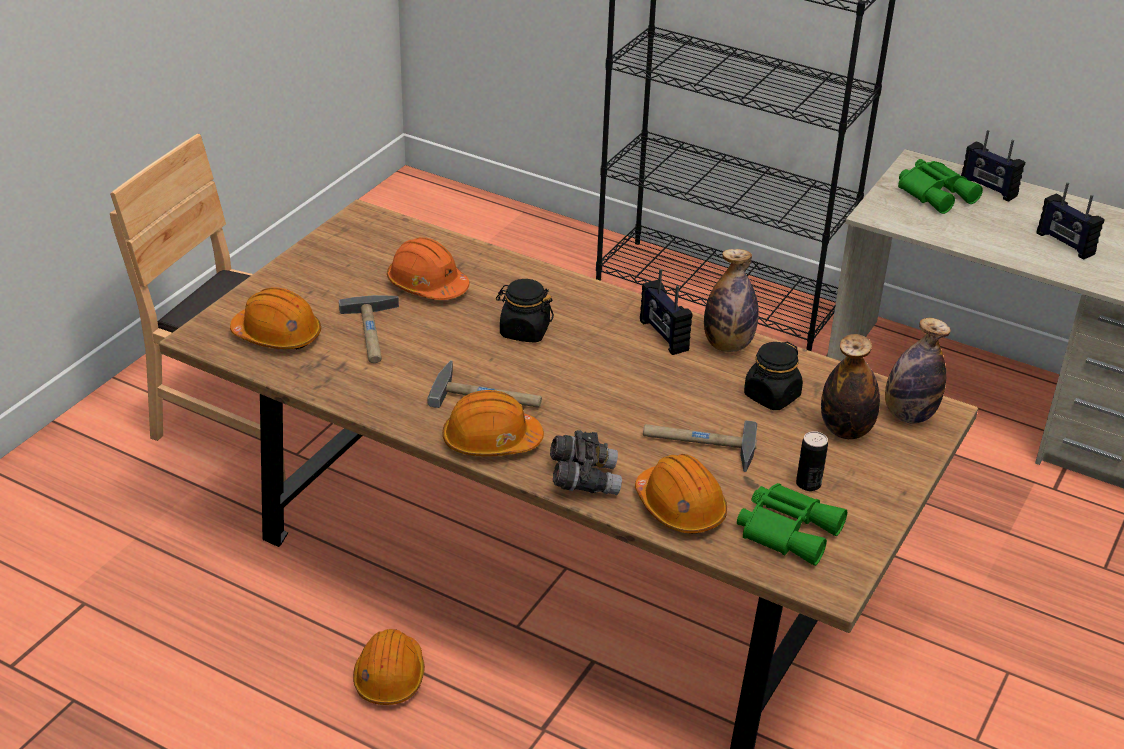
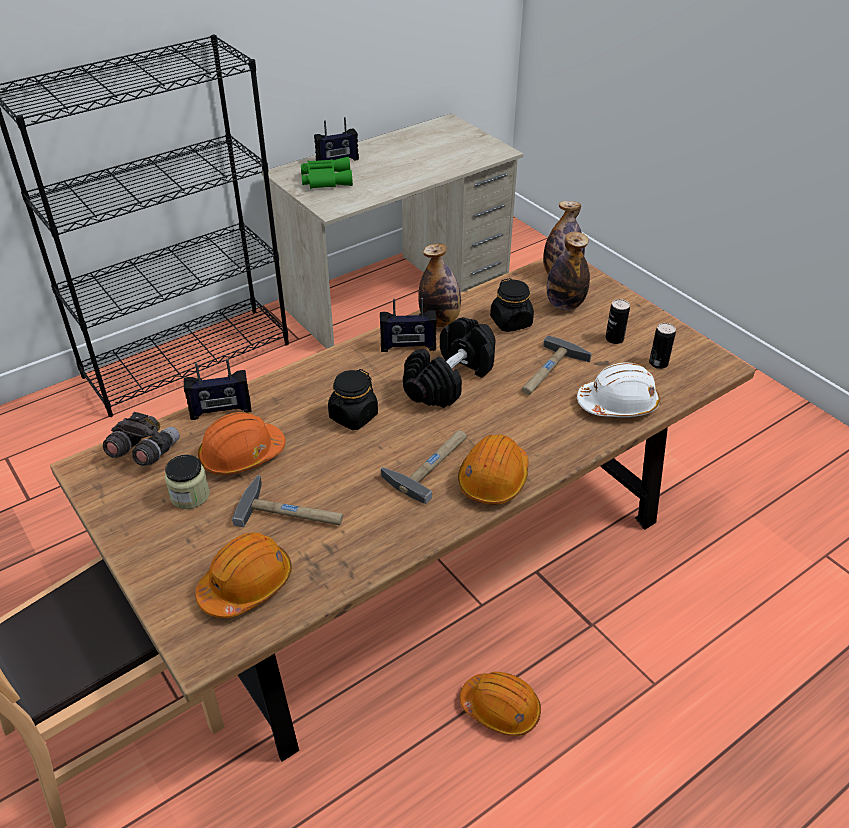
camera: 65 degrees left, 5 degrees up
grey binoculars [550,430,622,495] -> grey binoculars moved to [103,412,180,466]
orange hard hat [635,454,727,534] -> white hard hat [577,362,660,417]
green binoculars [737,483,847,566] -> can [649,323,676,369]
radio [1037,182,1105,259] -> radio moved to [184,359,251,420]
none -> jar [165,455,209,509]
none -> black dumbbell [403,317,496,408]

